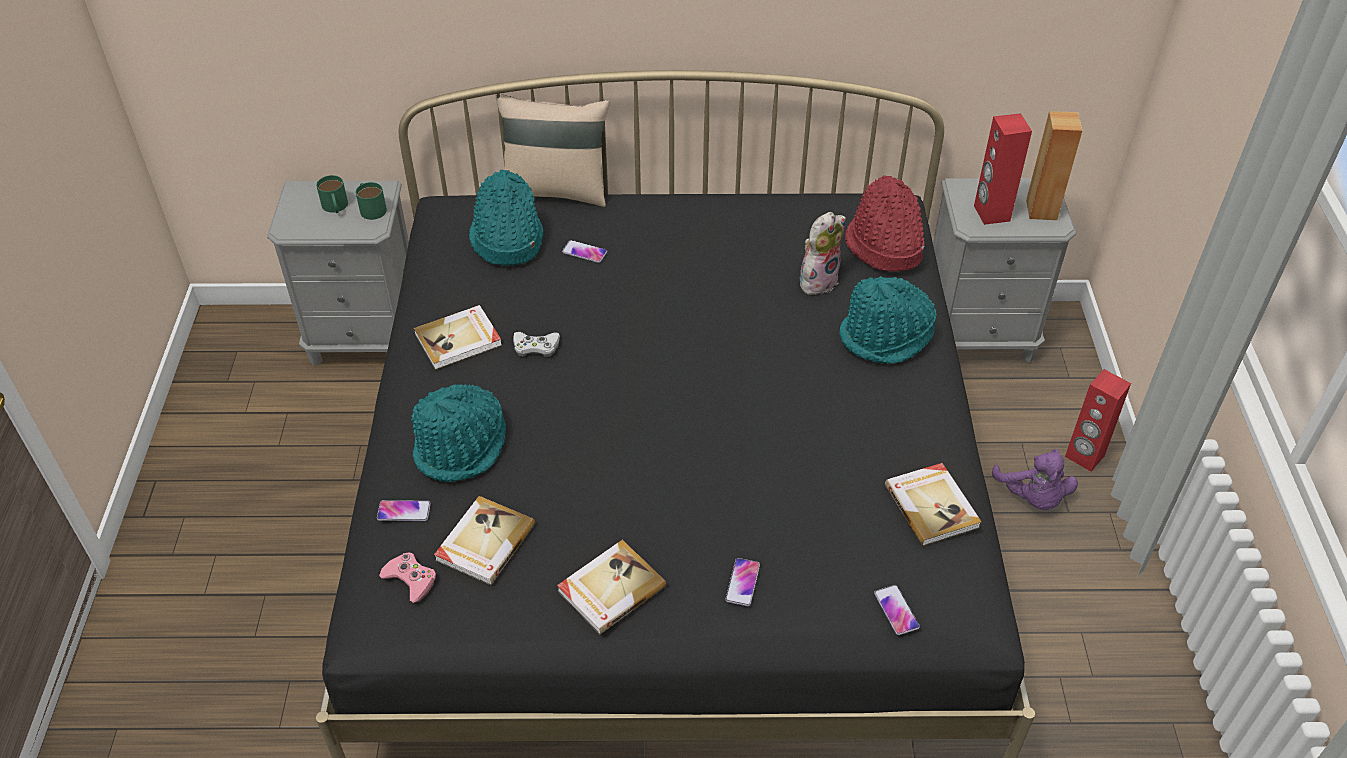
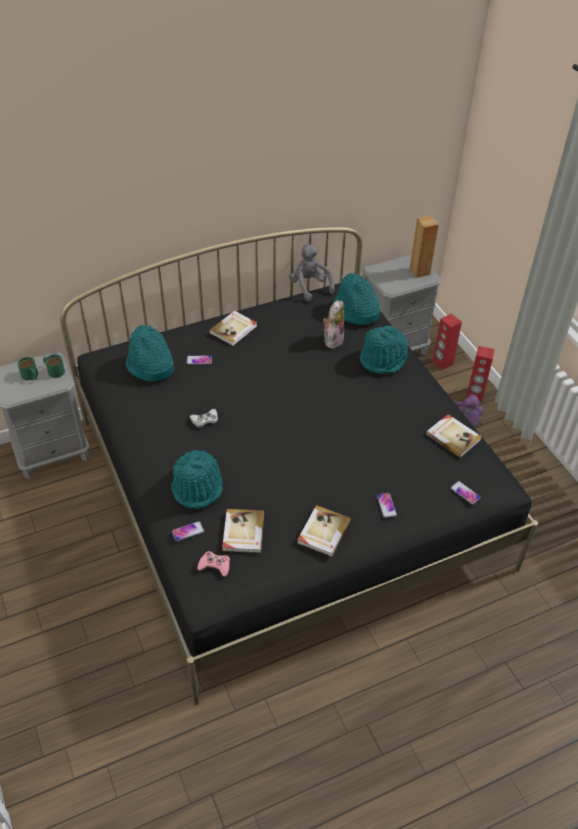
camera: 25 degrees left, 0 degrees up
book [413,305,502,370] -> book moved to [209,311,257,346]
beige pillow [495,94,609,207] -> none
red hat [845,175,925,272] -> turquoise hat [333,273,381,325]
red speaker [974,113,1032,225] -> red speaker moved to [433,313,462,370]
none -> grey plush toy [289,244,335,301]

